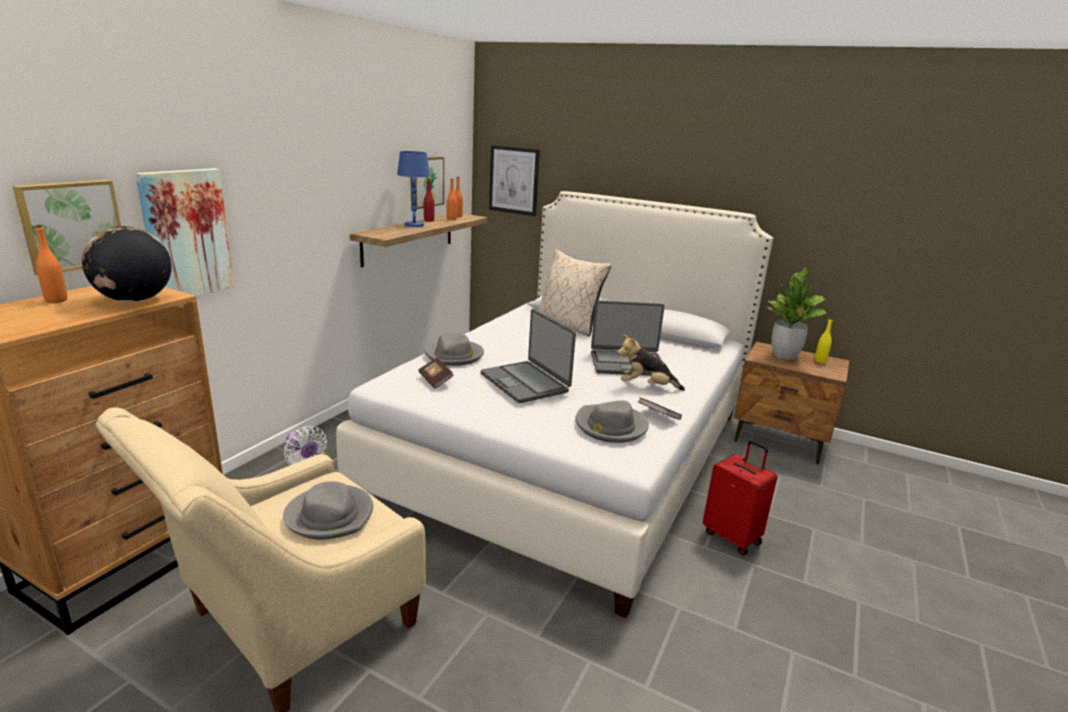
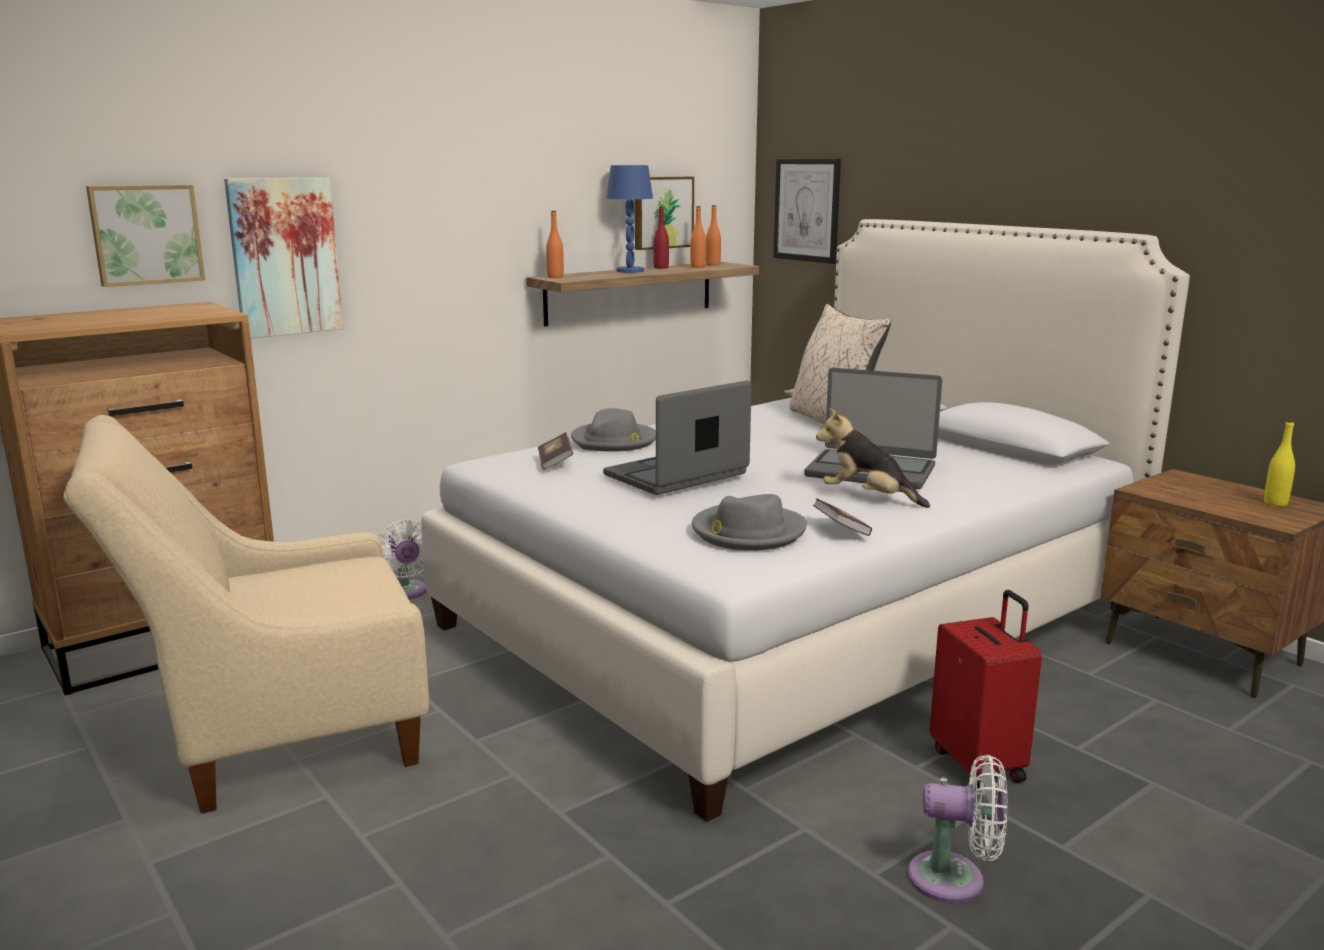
camera: 25 degrees right, 5 degrees down
orange bottle [35,225,68,303] -> orange bottle moved to [546,211,564,278]
globe [82,226,172,302] -> none
grey hat [283,481,373,540] -> none
laptop [481,309,576,403] -> laptop turned 60 degrees clockwise [603,380,752,495]
potted plant [767,267,826,360] -> none
none -> white fan [908,755,1008,903]

